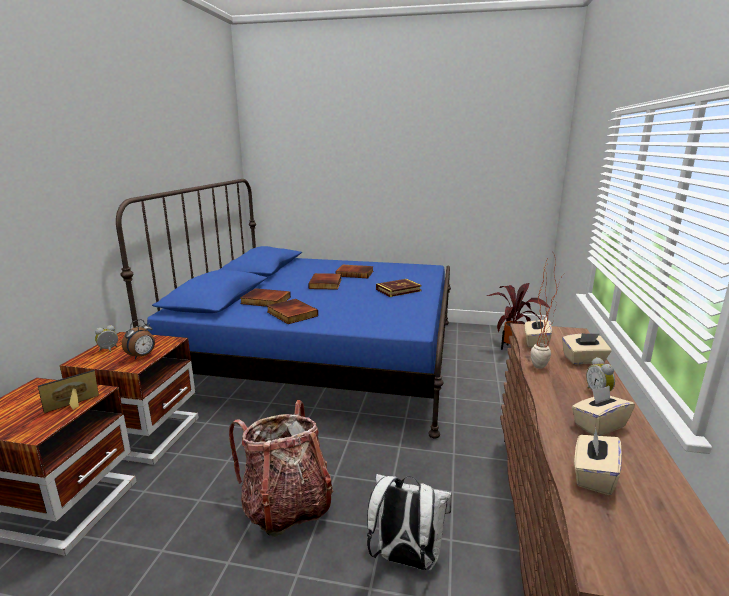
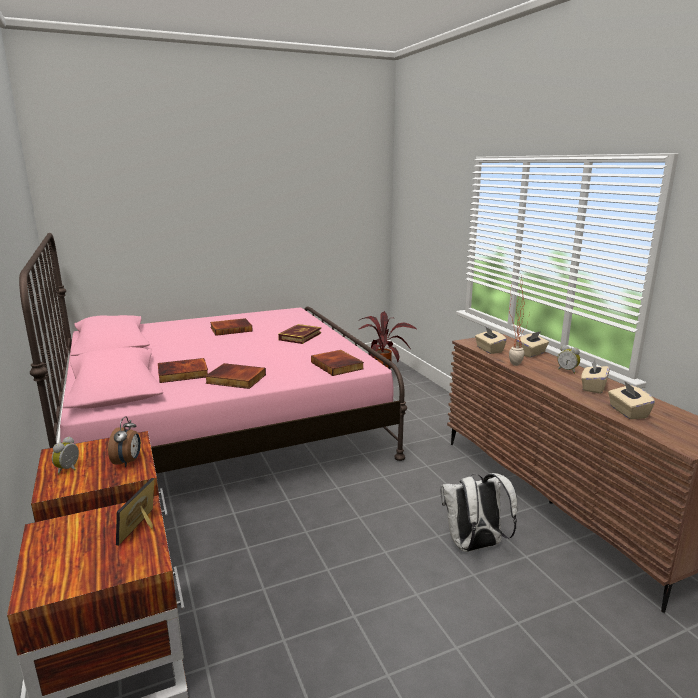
camera: 35 degrees left, 0 degrees up
blue bed [116,179,451,438] -> pink bed [19,233,407,474]
backpack [229,400,333,537] -> none
book [308,273,342,290] -> book moved to [311,350,364,376]

